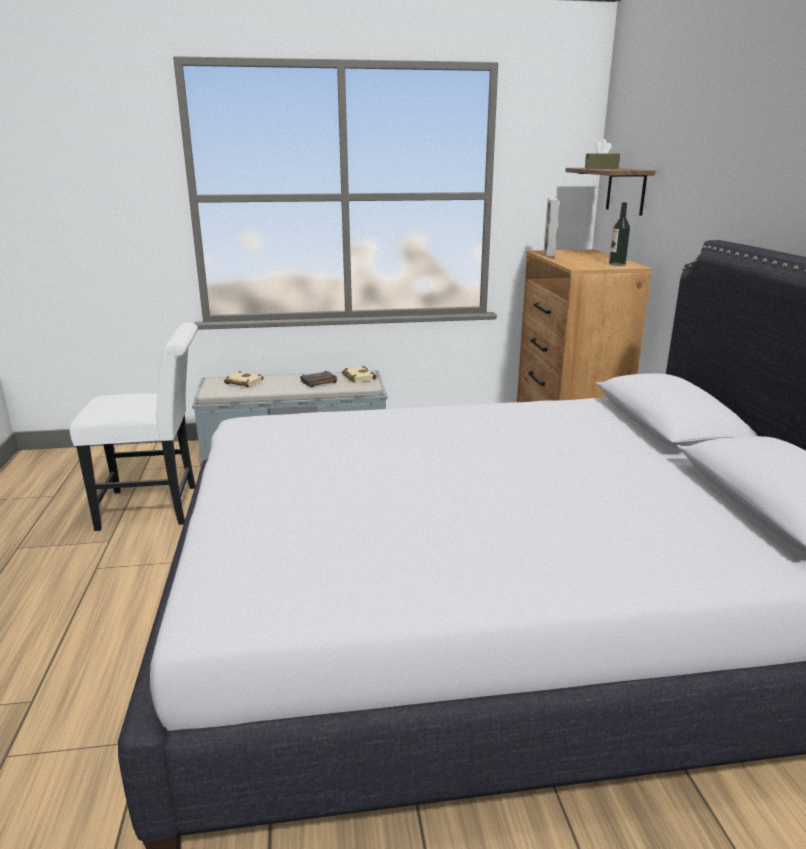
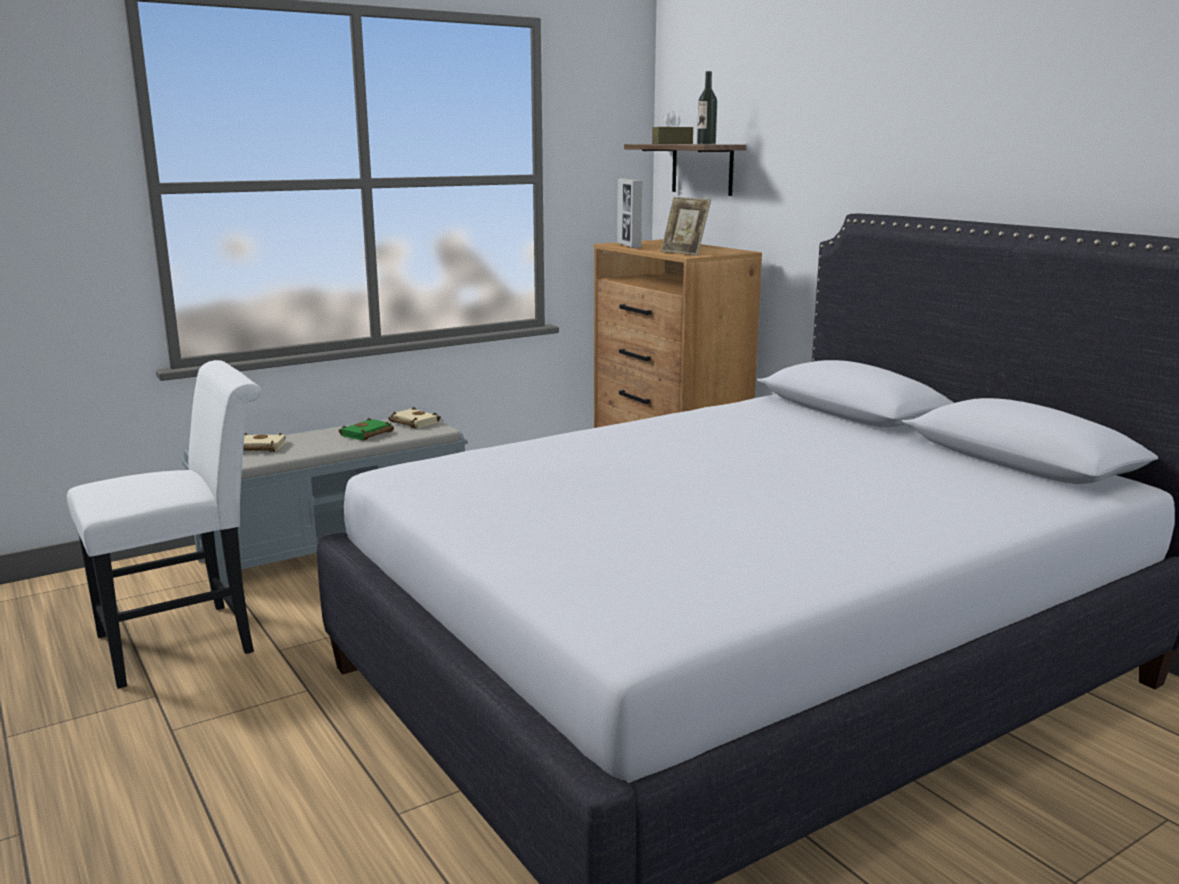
camera: 25 degrees left, 5 degrees down
black book [300,370,337,387] -> green book [338,418,394,441]
bottle [609,202,630,266] -> bottle moved to [697,71,717,144]
none -> picture frame [661,197,711,256]

